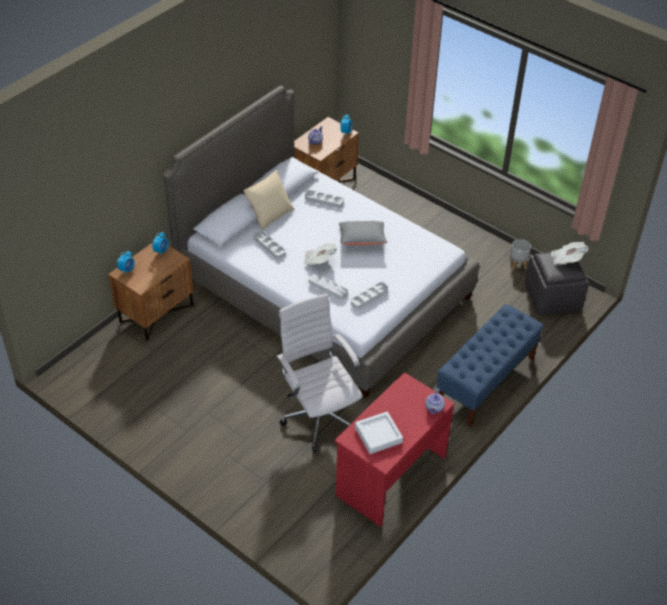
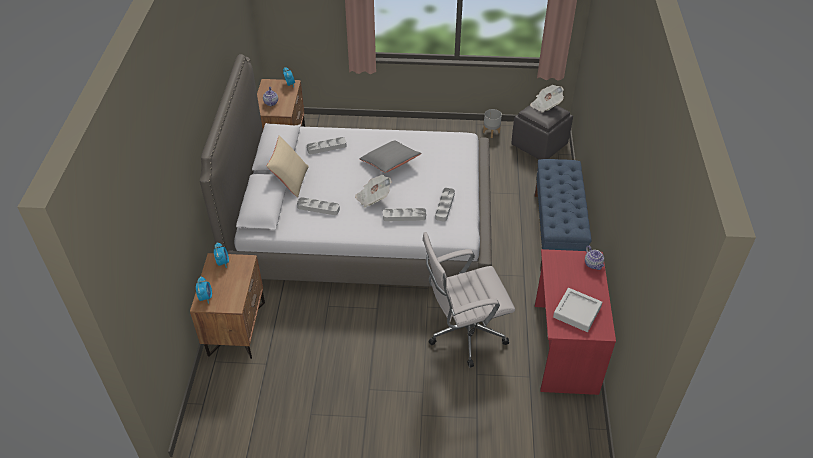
camera: 35 degrees left, 0 degrees up
white office chair [276,294,363,452] -> white office chair turned 45 degrees counterclockwise [422,232,515,368]

